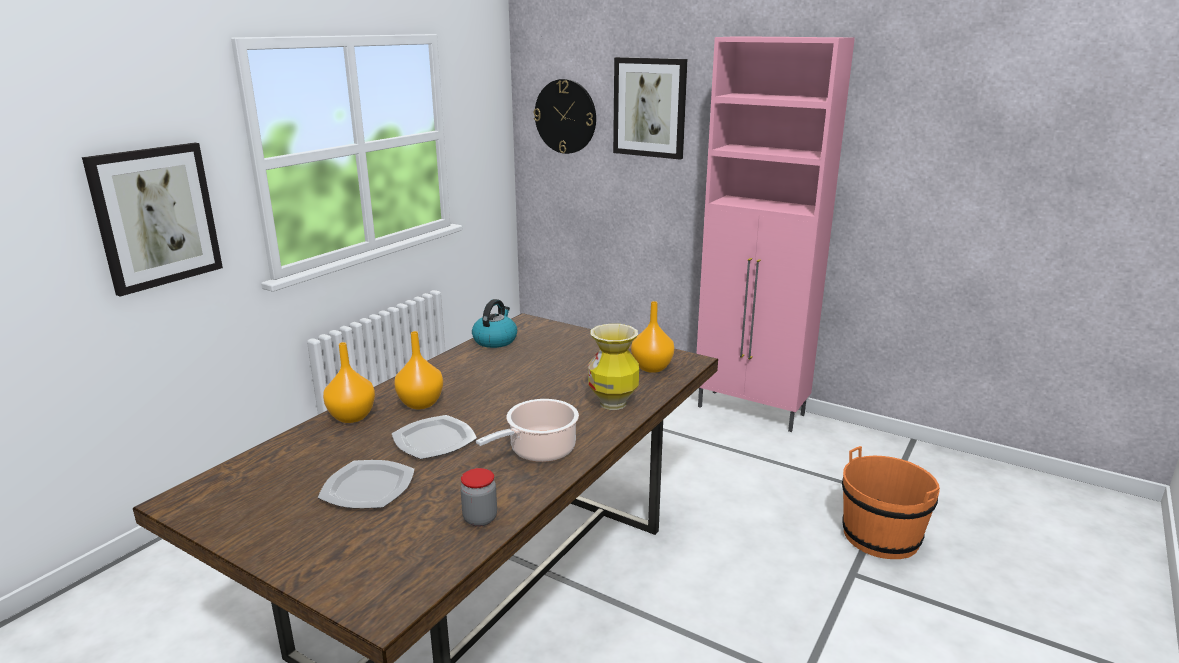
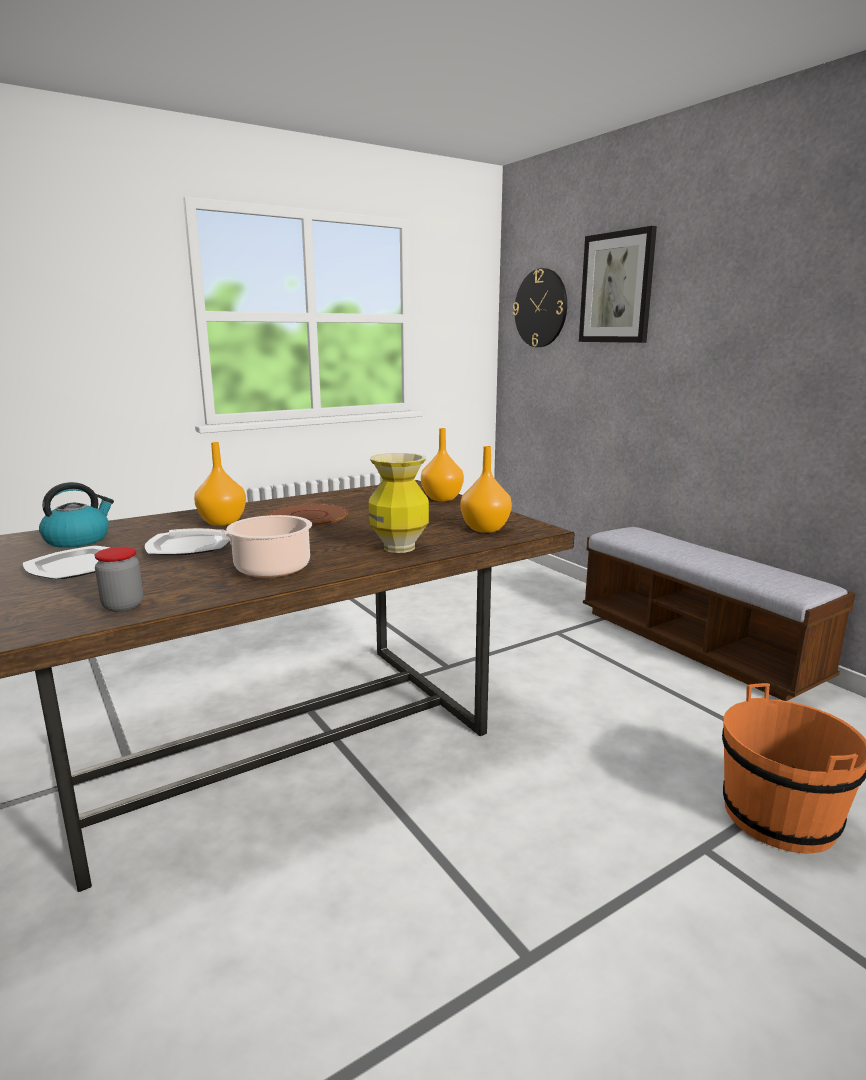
camera: 25 degrees right, 5 degrees down
picture [82,143,223,297] -> none
orange vase [323,342,375,423] -> orange vase moved to [421,428,464,501]
kettle [472,299,517,348] -> kettle moved to [39,482,114,548]
pink cabinet [696,36,855,432] -> bench [583,527,856,701]
none -> brown plate [269,504,348,526]

